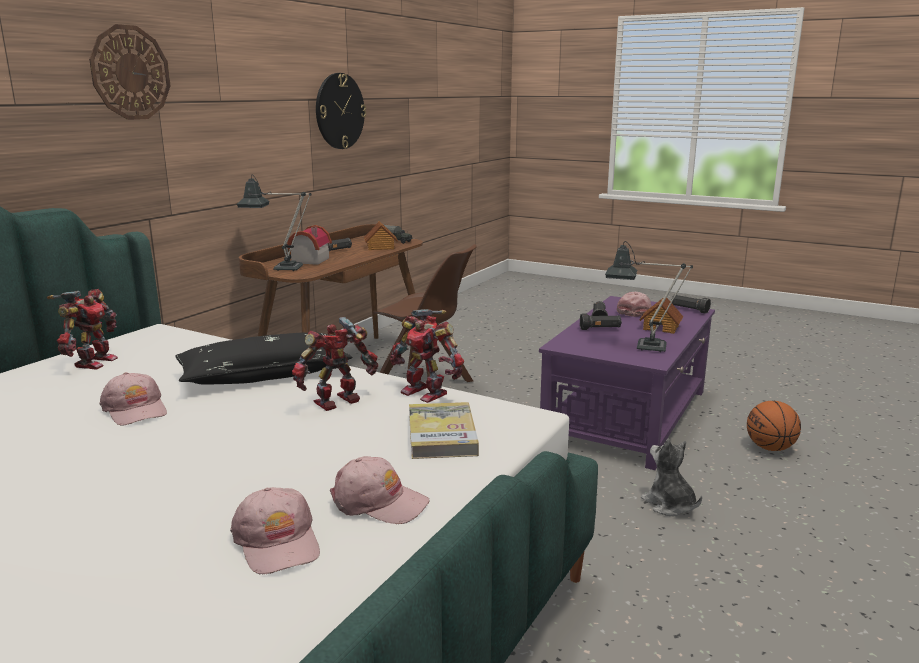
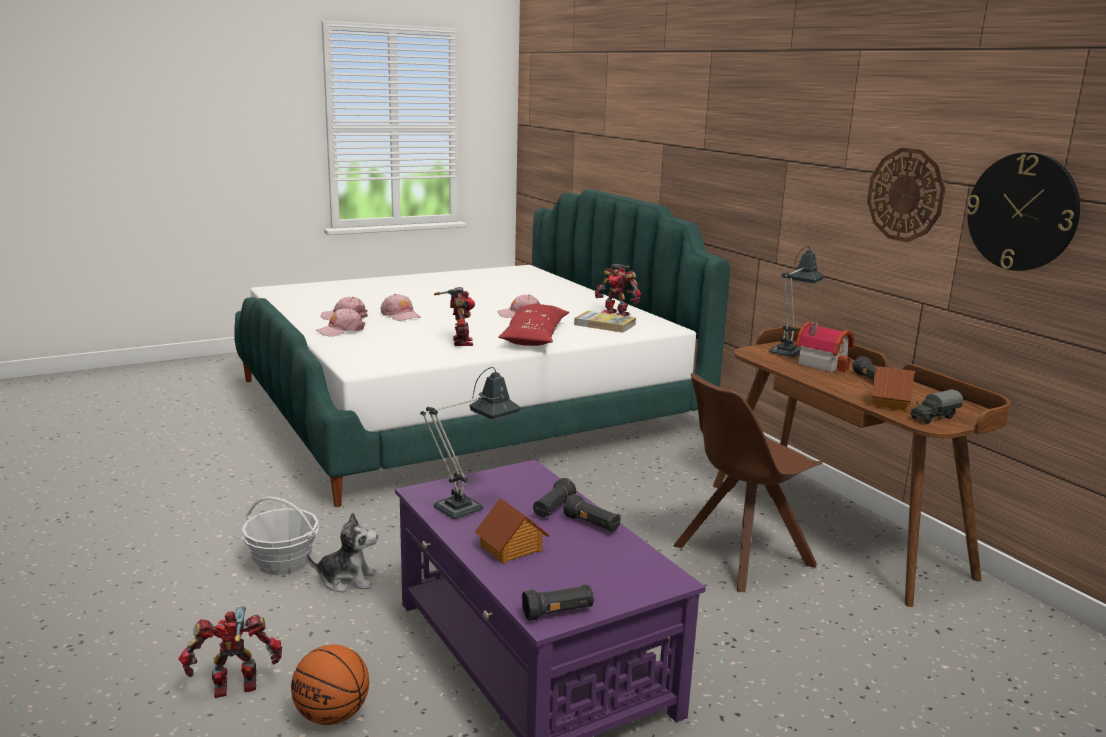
camera: 120 degrees right, 0 degrees up
wall clock [89,24,171,120] -> wall clock moved to [867,148,946,242]
black pillow [175,333,353,385] -> red pillow [498,304,569,346]
toy robot [389,309,464,403] -> toy robot moved to [179,606,282,698]
book [409,402,479,459] -> book moved to [574,311,636,333]
pink cap [617,292,652,317] -> pink cap moved to [380,294,421,321]
none -> basket [242,496,319,575]

